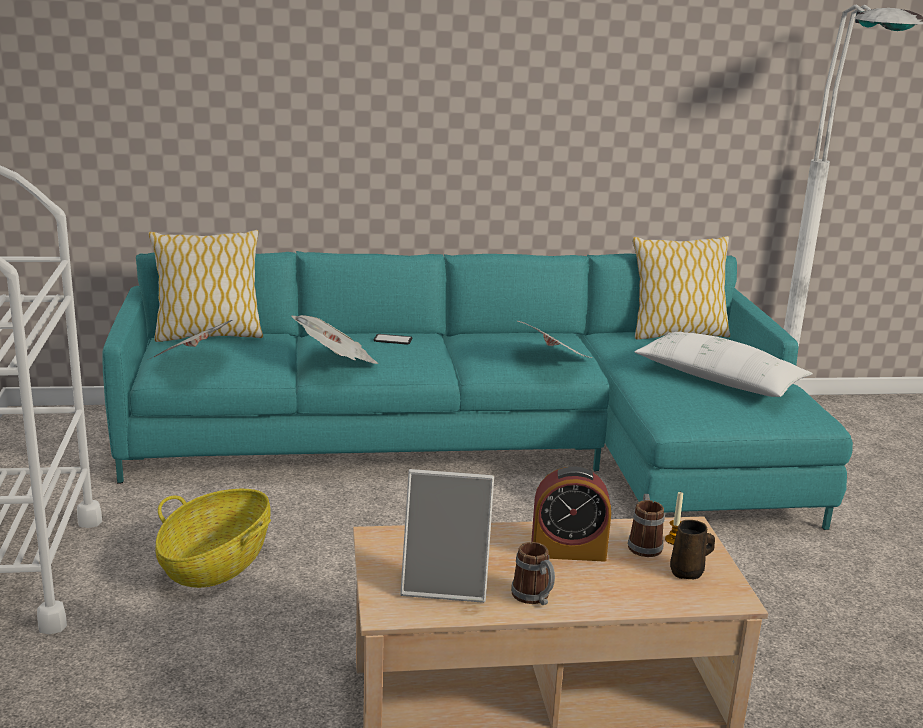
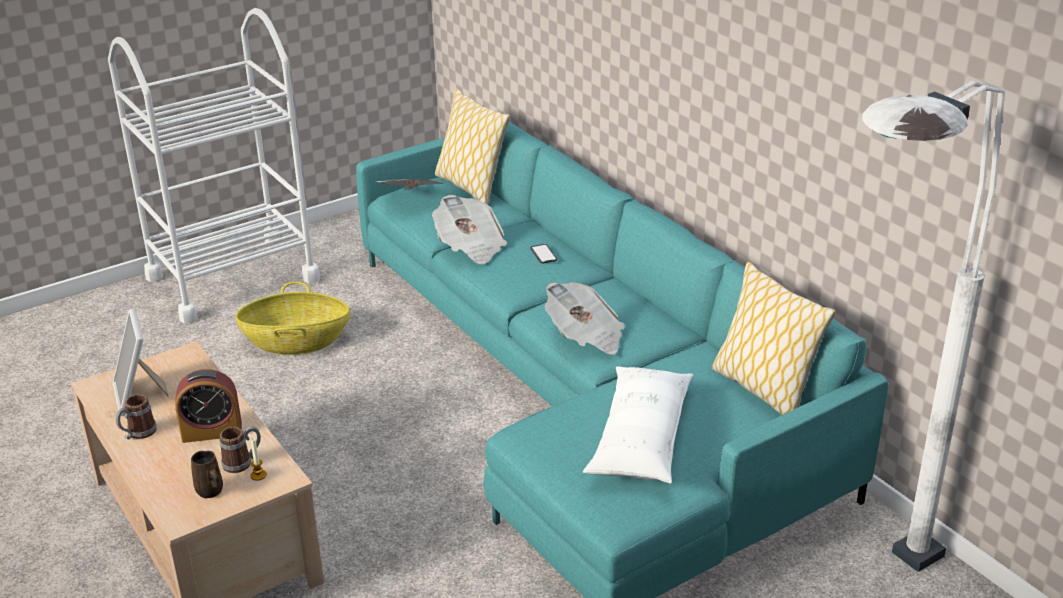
camera: 65 degrees right, 10 degrees up
alarm clock [531,466,611,561] -> alarm clock turned 75 degrees counterclockwise [175,369,242,443]

